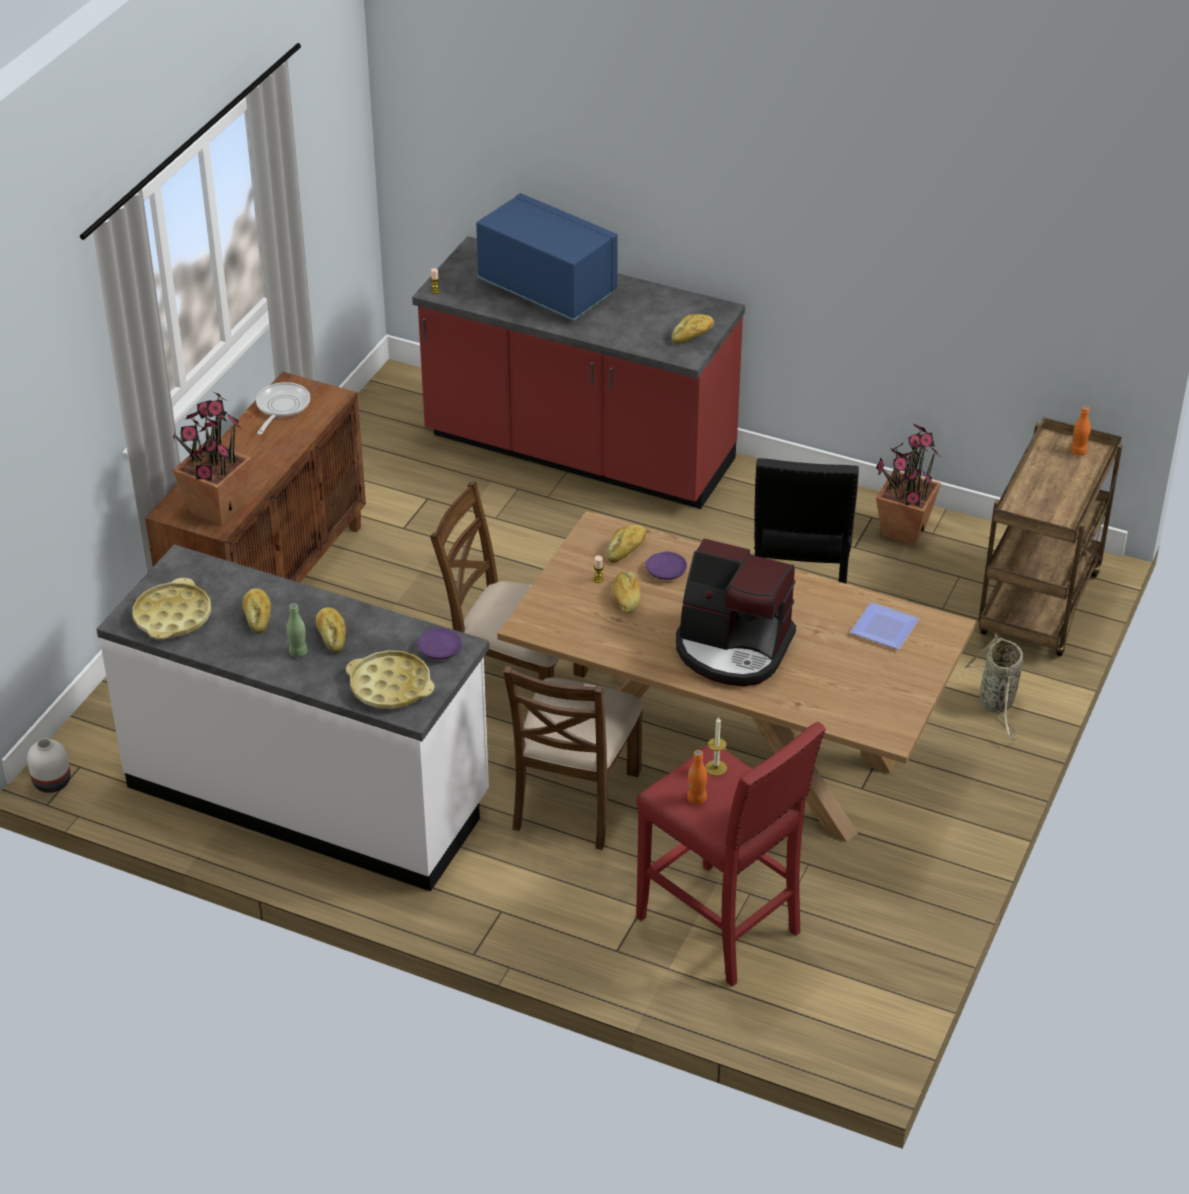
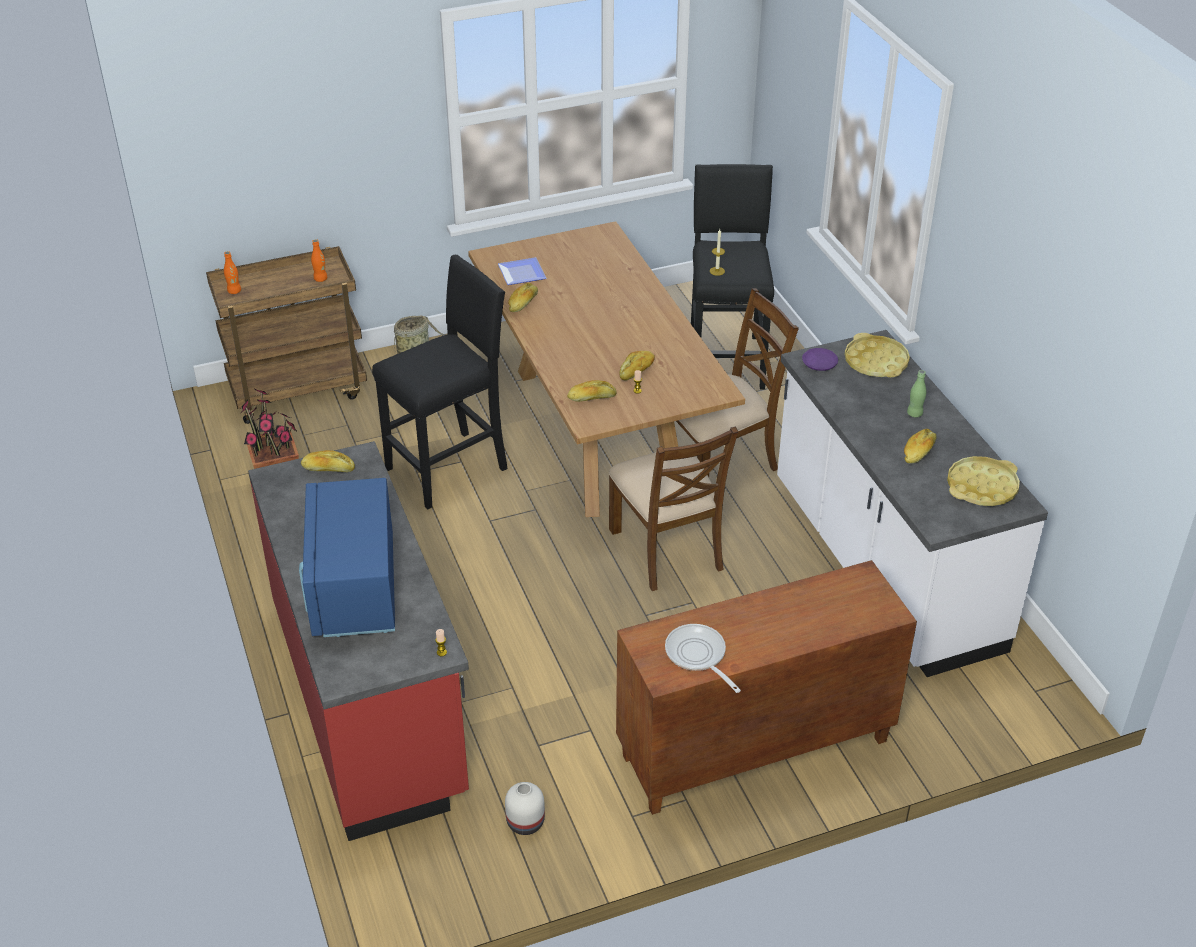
camera: 135 degrees left, 0 degrees up
white vase [27,738,70,793] -> white vase moved to [505,782,545,835]
potted plant [172,390,251,526] -> none
frying pan [256,382,310,435] -> frying pan turned 90 degrees clockwise [665,624,741,693]
bread [316,607,346,653] -> bread moved to [508,283,538,312]
red stool [636,722,826,987] -> black stool [691,164,774,389]
purple plate [645,551,687,580] -> none
coffee machine [676,538,796,686] -> none
orange bottle [687,750,707,804] -> orange bottle moved to [311,239,327,282]

